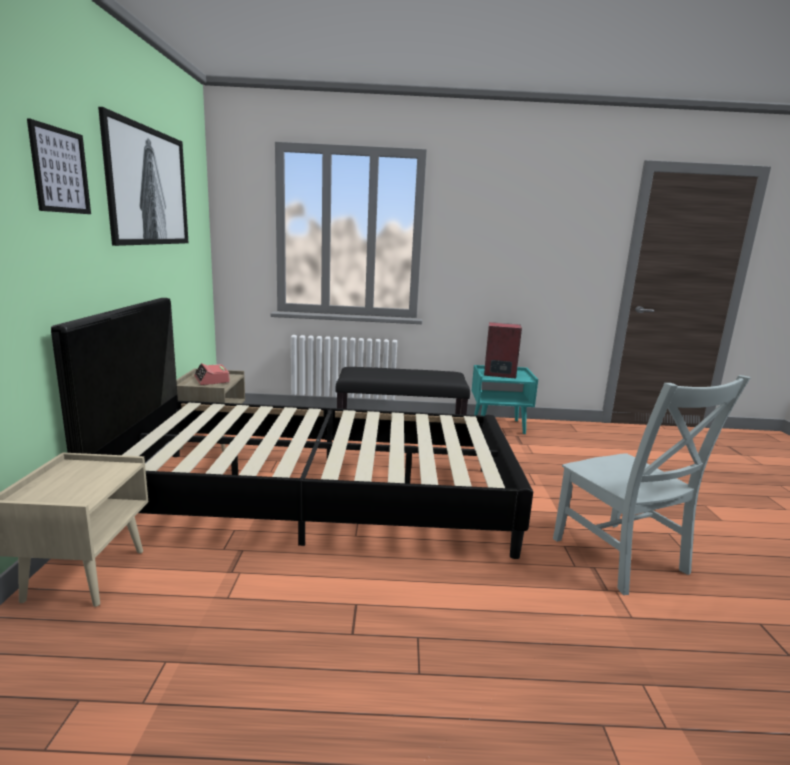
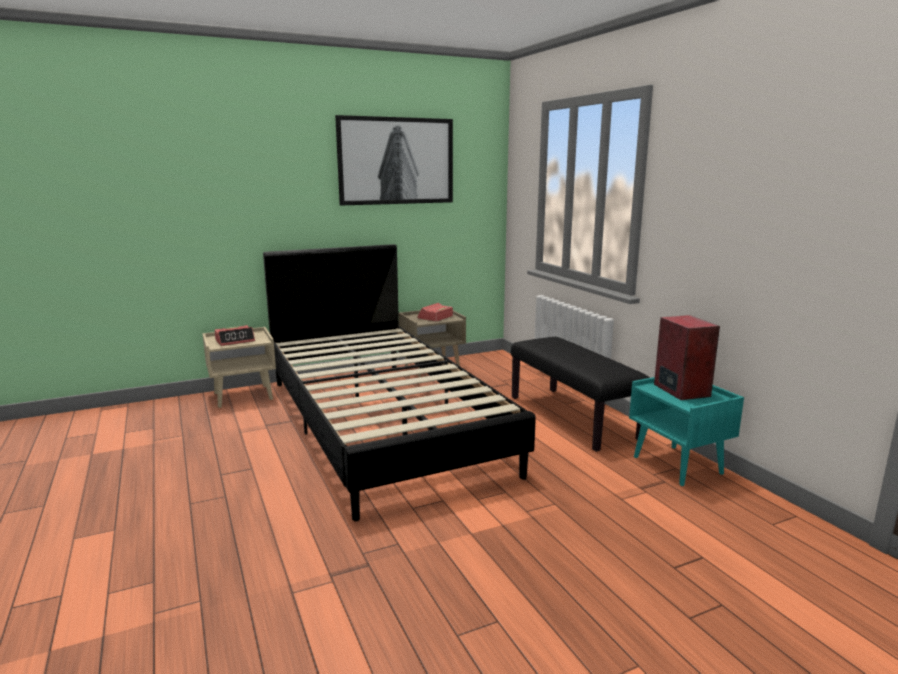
camera: 65 degrees right, 0 degrees up
picture [27,118,91,214] -> none
grey chair [553,375,751,595] -> none
none -> alarm clock [214,325,255,346]

